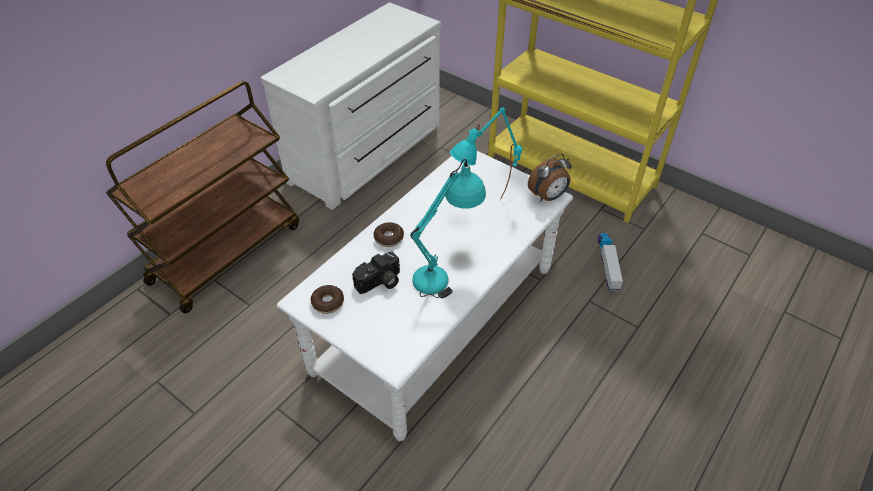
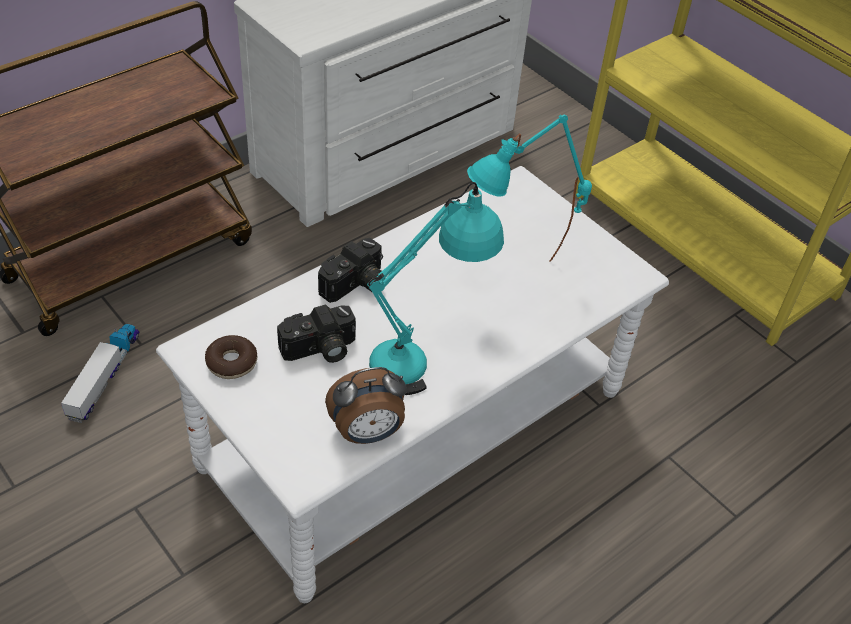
camera: 10 degrees right, 0 degrees up
donut [374,222,404,247] -> camera [318,238,383,303]
alarm clock [528,154,572,202] -> alarm clock moved to [325,367,407,444]
toy truck [598,233,623,292] -> toy truck moved to [61,324,140,423]

